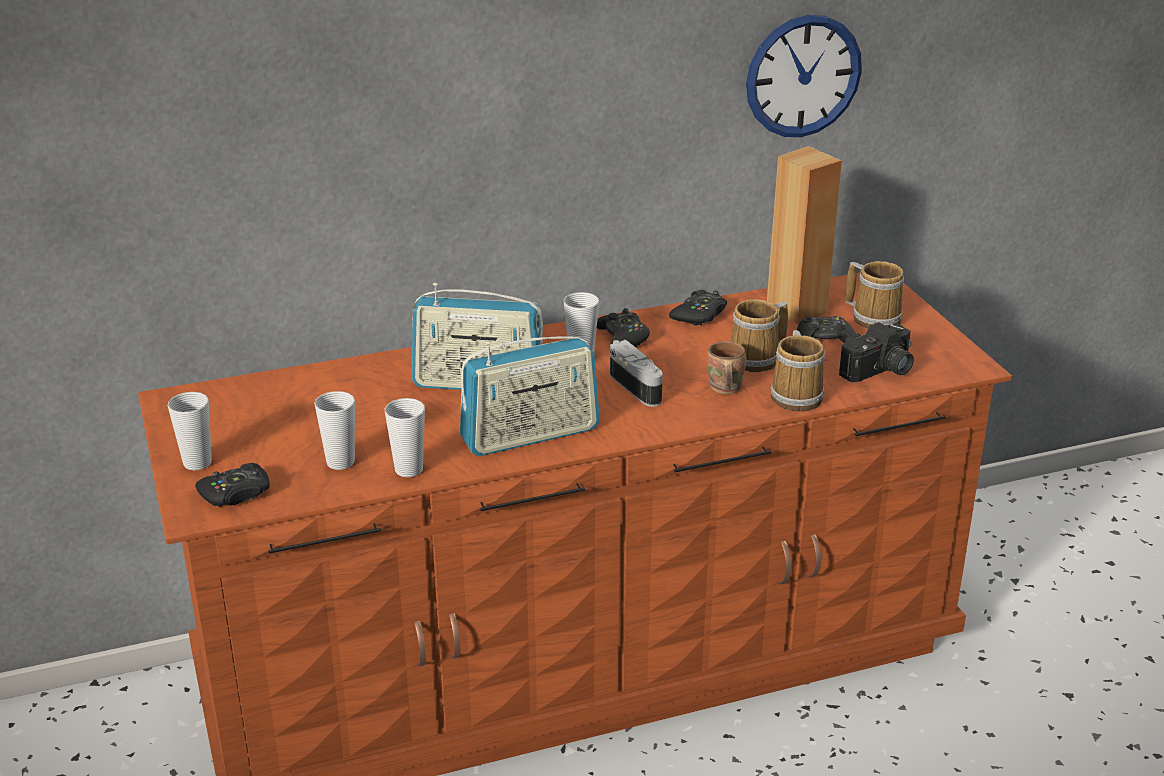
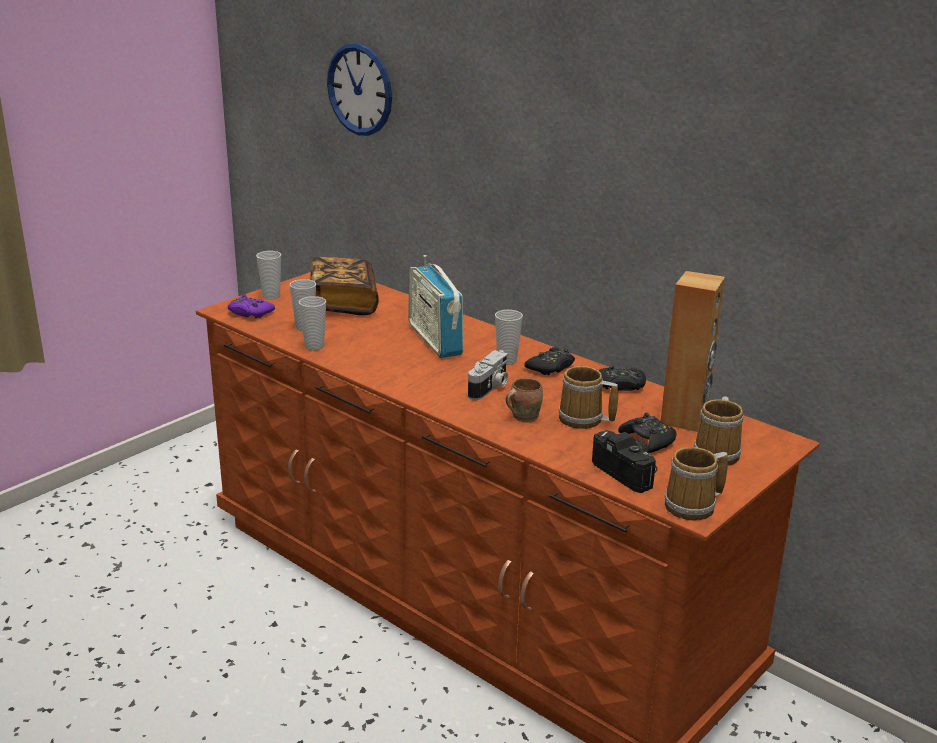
camera: 60 degrees right, 5 degrees down
black game controller [195,463,270,507] -> purple game controller [228,294,275,318]
radio [460,336,600,456] -> none
wall clock [746,15,862,137] -> wall clock moved to [327,43,392,136]
mug [770,330,825,411] -> mug moved to [664,447,728,520]
camera [839,322,914,382] -> camera turned 150 degrees counterclockwise [592,430,657,493]
none -> book [311,257,379,315]

